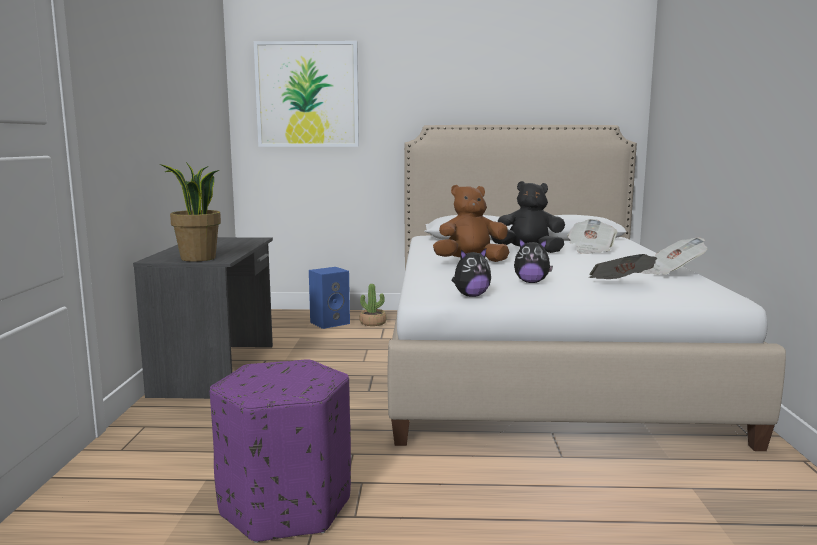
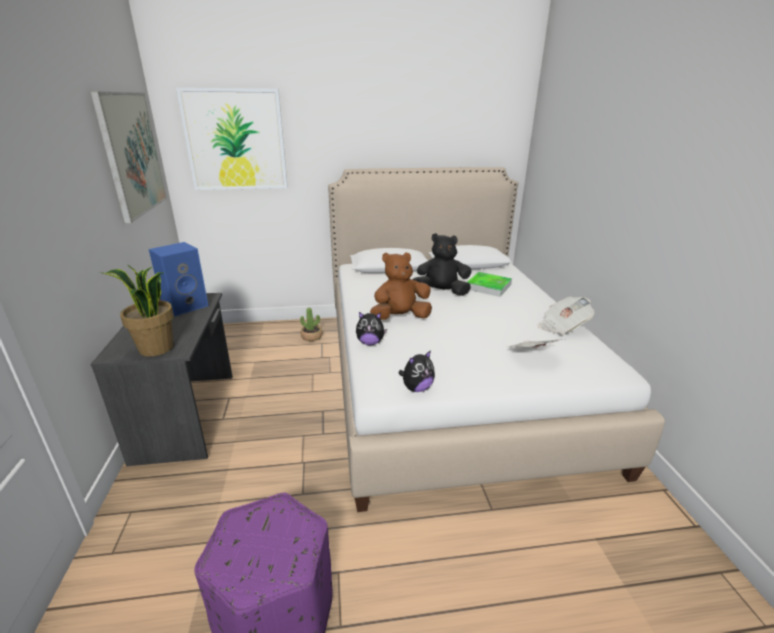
camera: 10 degrees left, 15 degrees up
blue speaker [309,267,350,329] -> blue speaker moved to [149,242,209,316]
plush toy [514,239,553,283] -> plush toy moved to [356,312,387,345]
newspaper [567,219,617,254] -> tray [467,272,512,297]
none -> picture [90,91,167,223]

